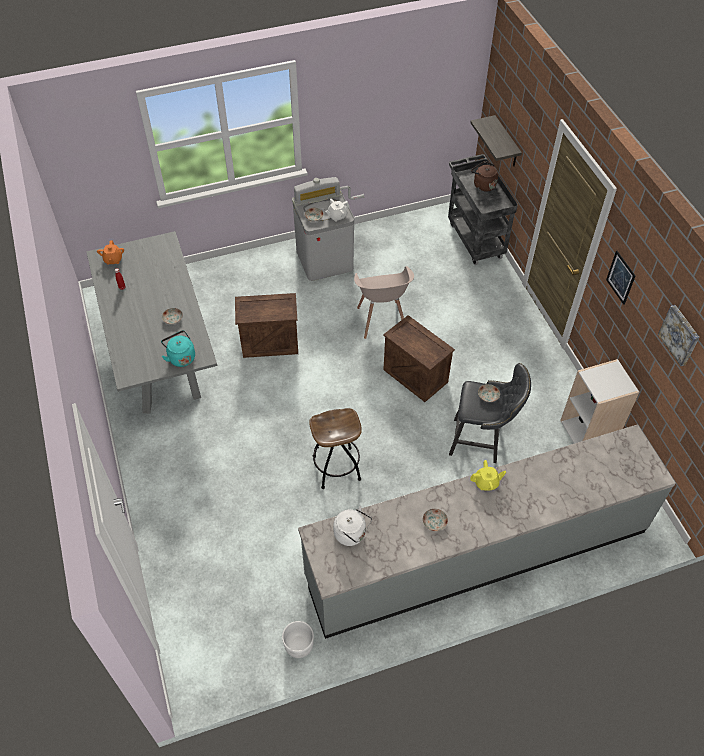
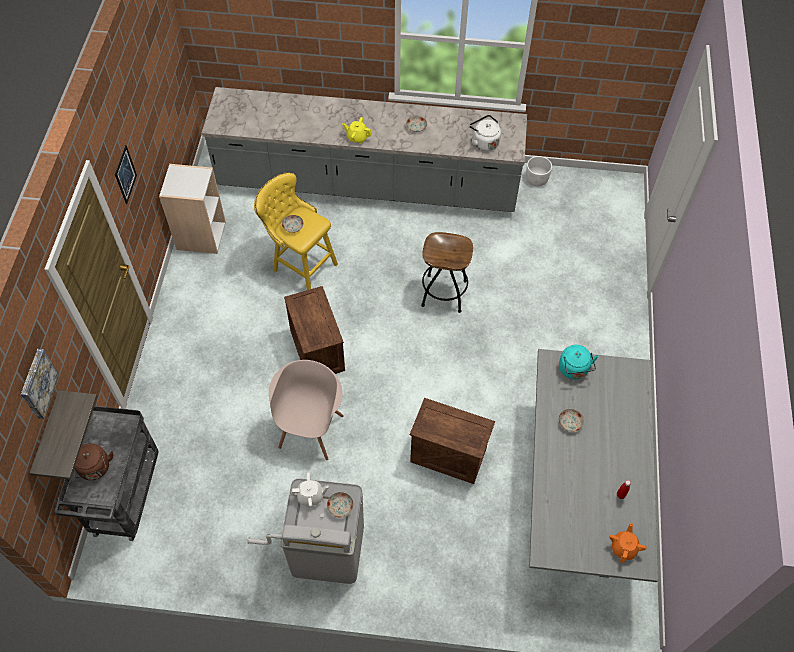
camera: 155 degrees left, 5 degrees up
grey stool [449,363,531,463] -> yellow stool [254,173,338,290]
picture [658,305,699,366] -> picture moved to [21,349,59,419]

